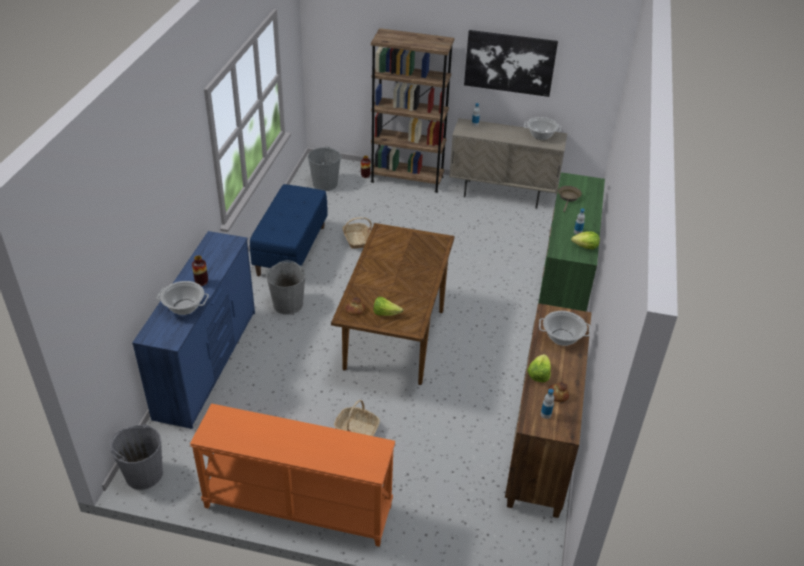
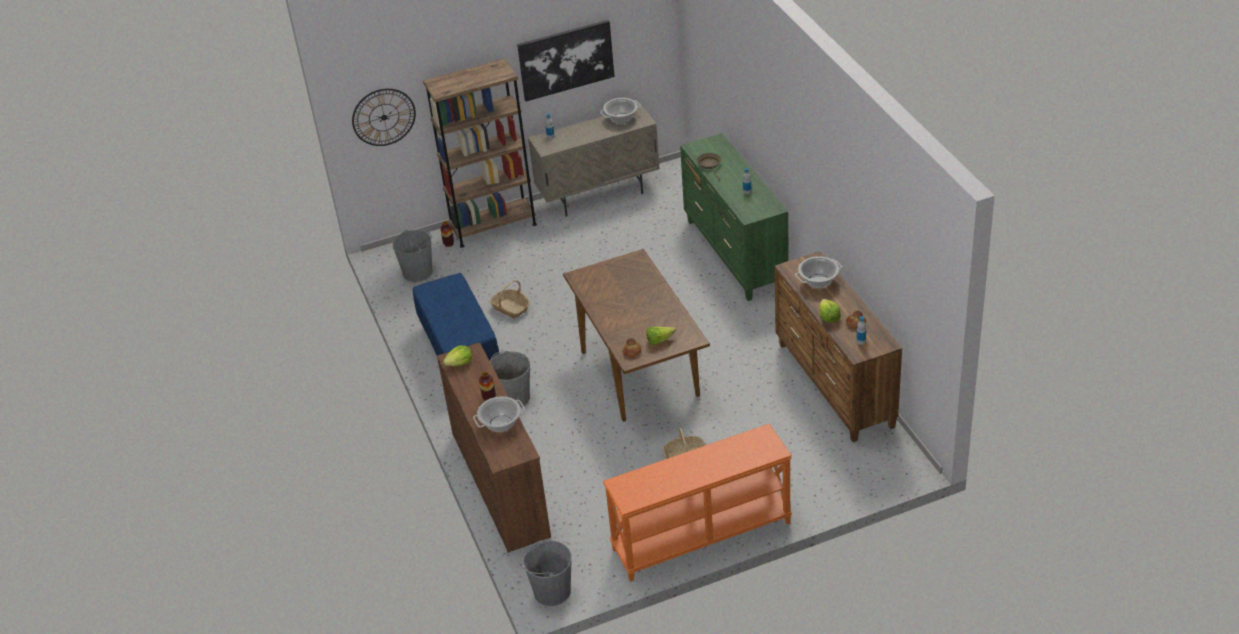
camera: 30 degrees left, 0 degrees up
blue dresser [132,231,255,429] -> brown dresser [437,342,551,552]
lettuce [571,231,600,249] -> lettuce moved to [443,345,472,366]
none -> wall clock [352,88,416,146]

